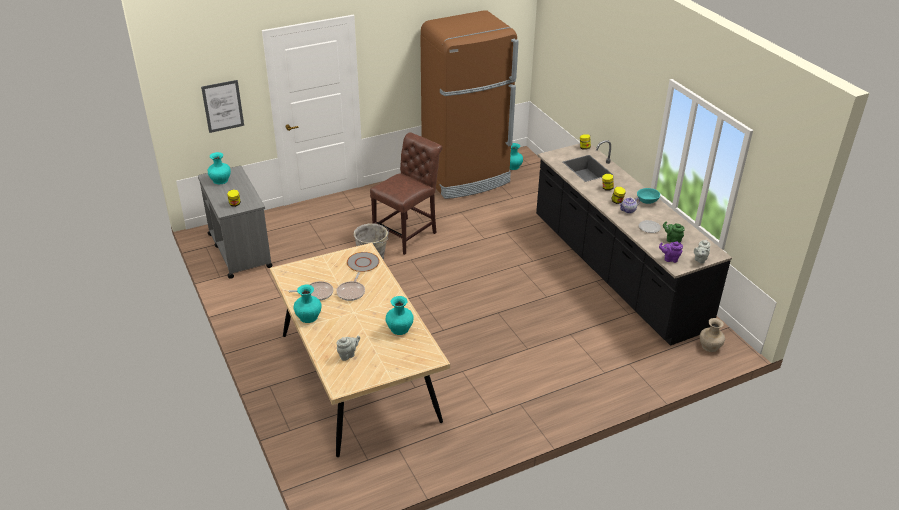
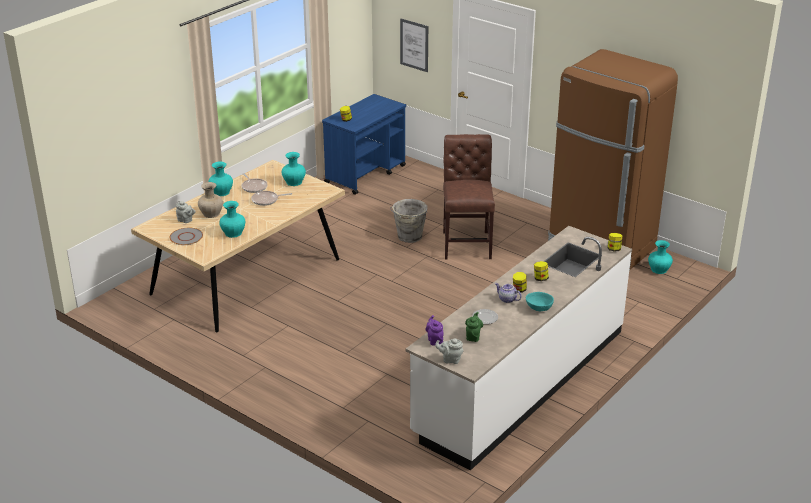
camera: 65 degrees right, 5 degrees down
grey cart [198,166,273,279] -> blue cart [322,94,406,195]
turquoise vase [208,152,231,185] -> turquoise vase moved to [282,152,306,186]
grey plate [347,252,379,272] -> grey plate moved to [169,228,203,245]
brown chair [370,132,442,255] -> brown chair turned 105 degrees counterclockwise [443,134,495,260]
black counter [536,140,732,346] -> white counter [405,226,632,471]
beige vase [699,318,725,352] -> beige vase moved to [198,182,223,218]

